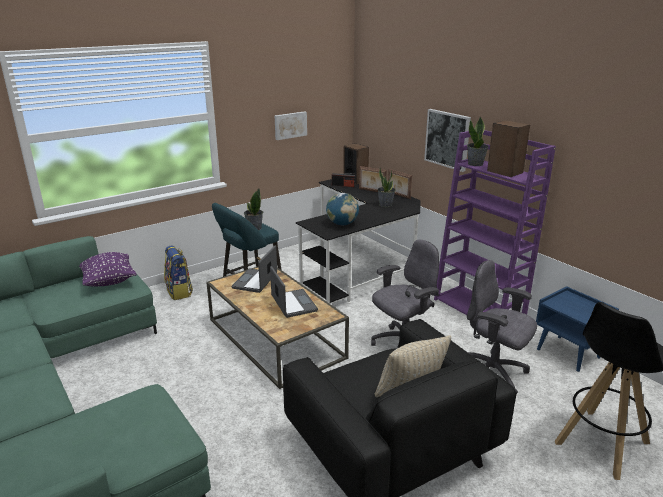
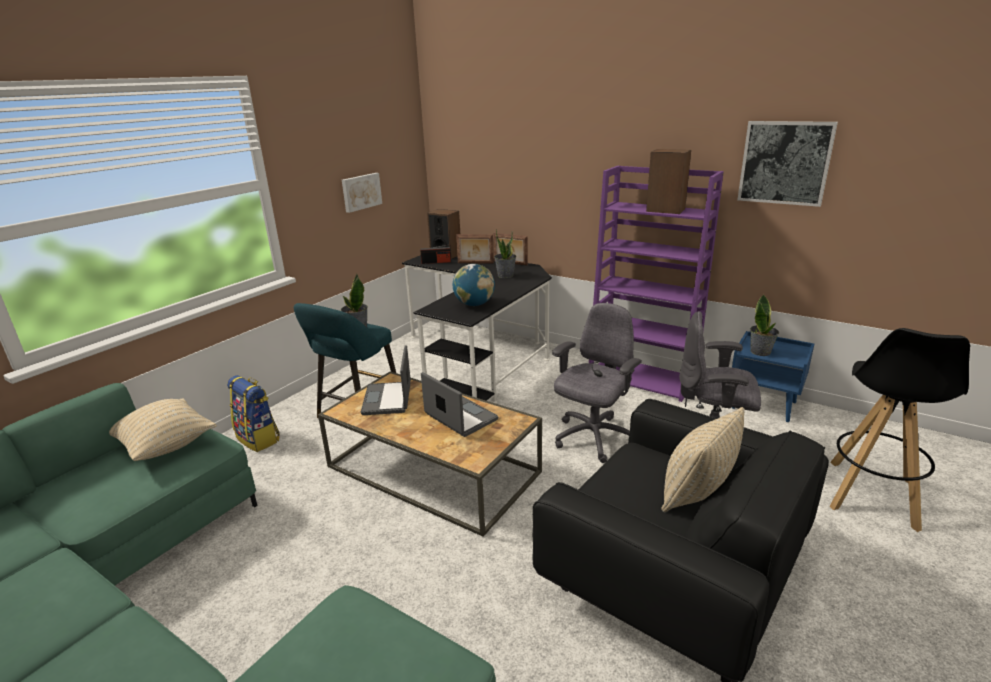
camera: 20 degrees left, 0 degrees up
purple pillow [79,252,137,286] -> beige pillow [109,398,217,461]
picture [424,109,471,172] -> picture moved to [737,121,838,207]
potted plant [467,116,489,166] -> potted plant moved to [750,294,779,356]

